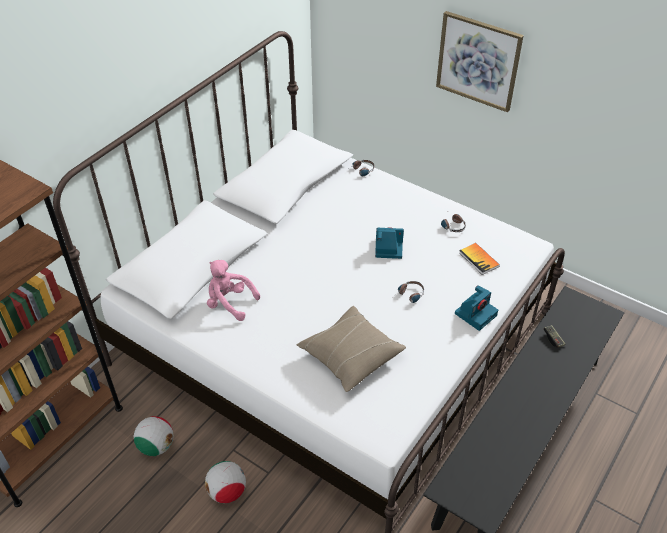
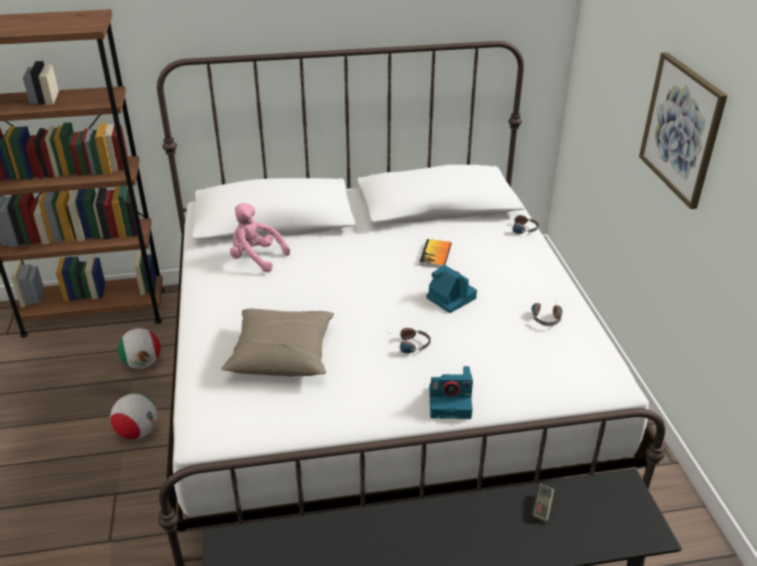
camera: 45 degrees right, 10 degrees down
pink plush toy [207,260,260,321] -> pink plush toy turned 45 degrees counterclockwise [230,203,290,272]
book [459,243,500,275] -> book moved to [419,239,452,268]

